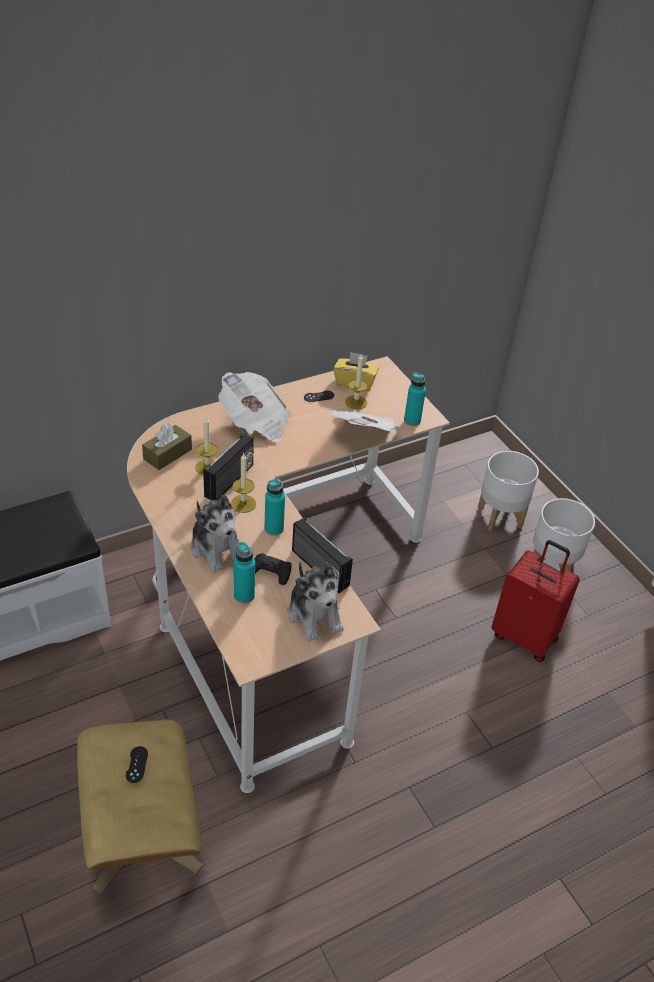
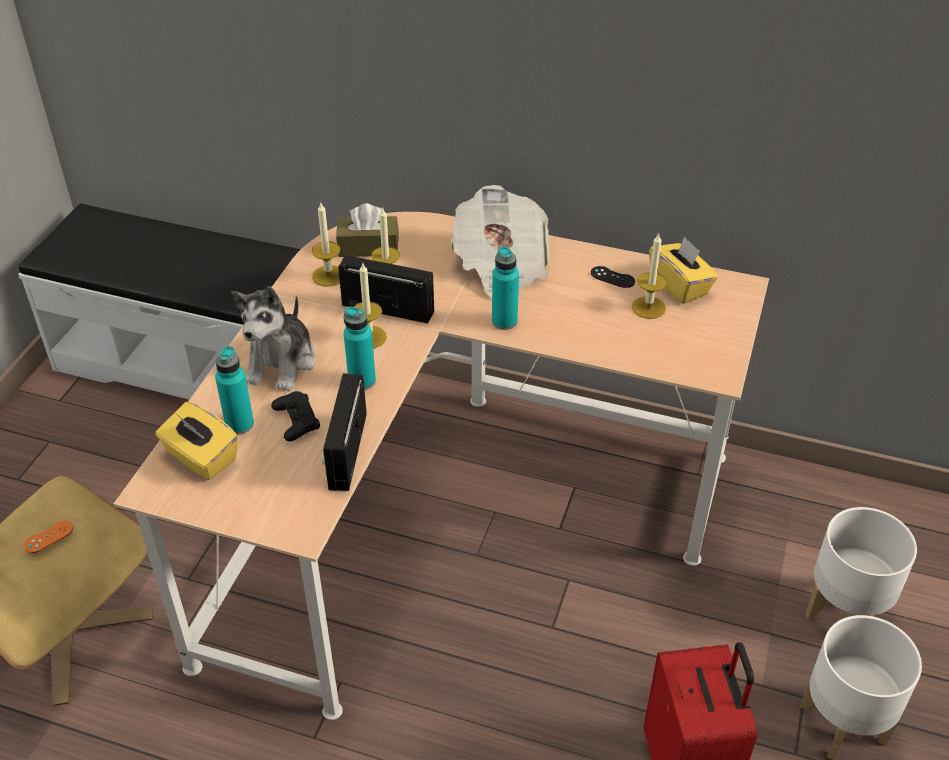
camera: 50 degrees right, 0 degrees up
black game controller [126,746,148,783] -> orange game controller [24,520,73,553]
radio [203,433,254,500] -> radio turned 150 degrees counterclockwise [338,255,434,323]
plush toy [288,562,344,641] -> none
newspaper [331,410,402,432] -> none
turquoise bottle [404,372,426,426] -> turquoise bottle moved to [492,246,519,330]
none -> yellow tissue box [155,402,238,480]
none -> candle [312,203,340,286]

